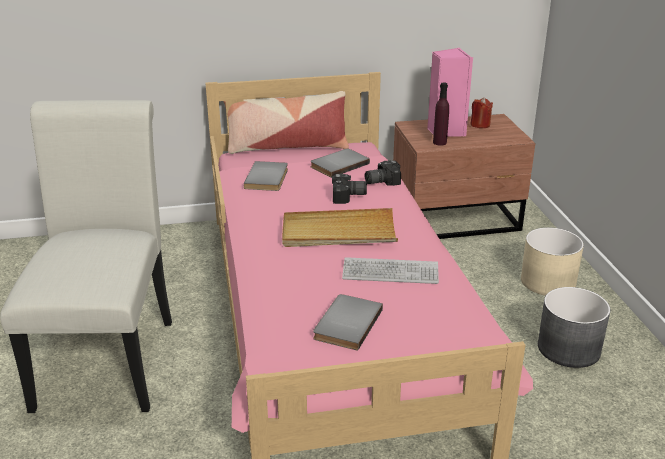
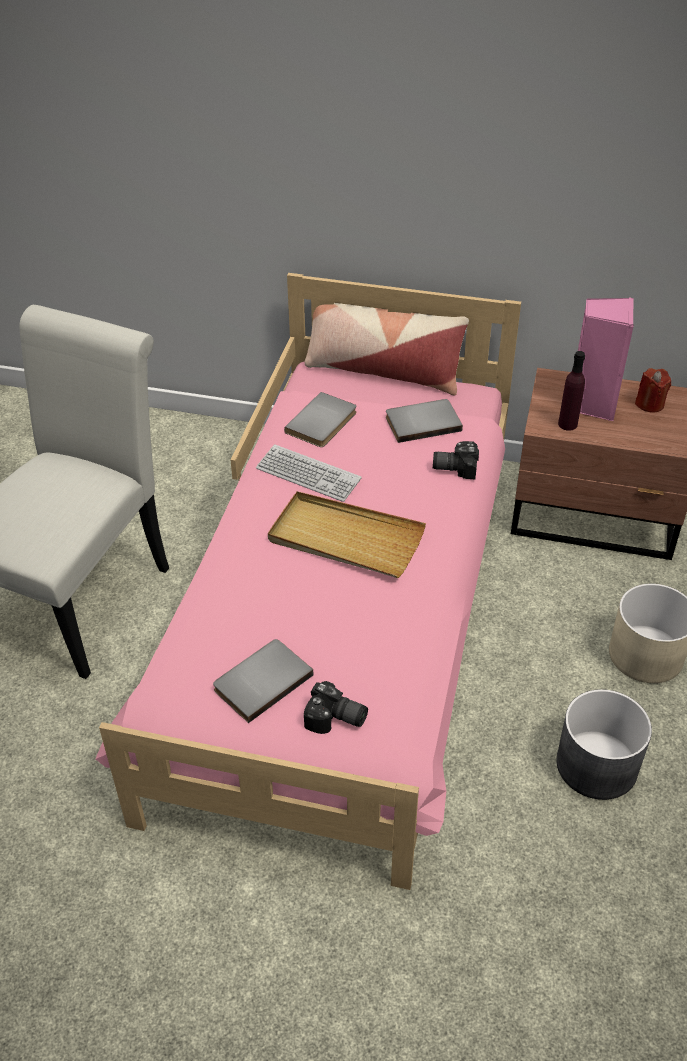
camera: 25 degrees right, 15 degrees up
camera [332,174,367,204] -> camera moved to [304,681,368,734]
keyboard [342,257,439,284] -> keyboard moved to [256,444,362,502]

